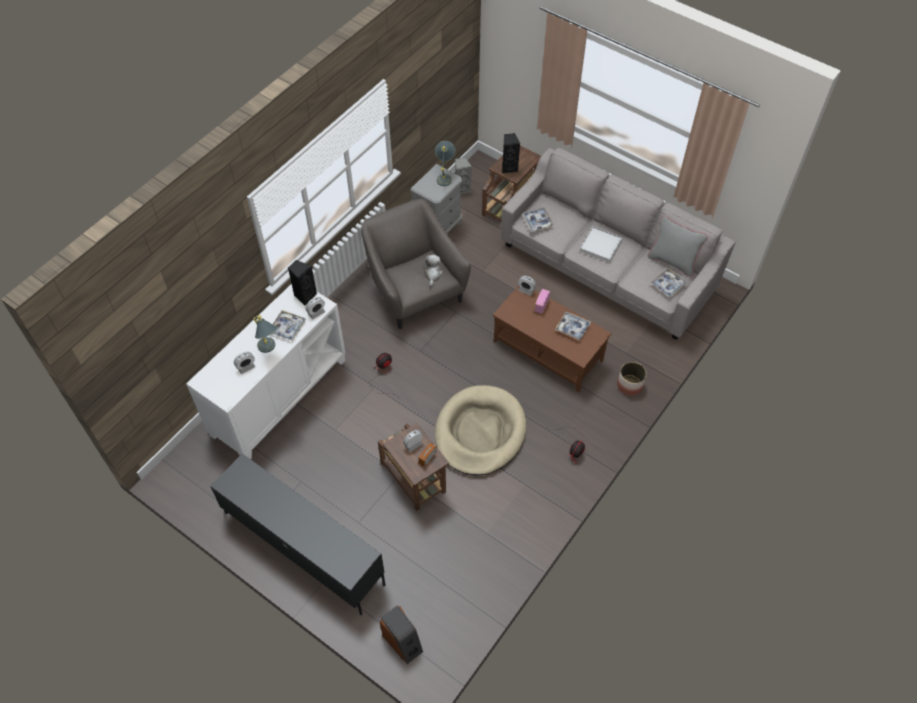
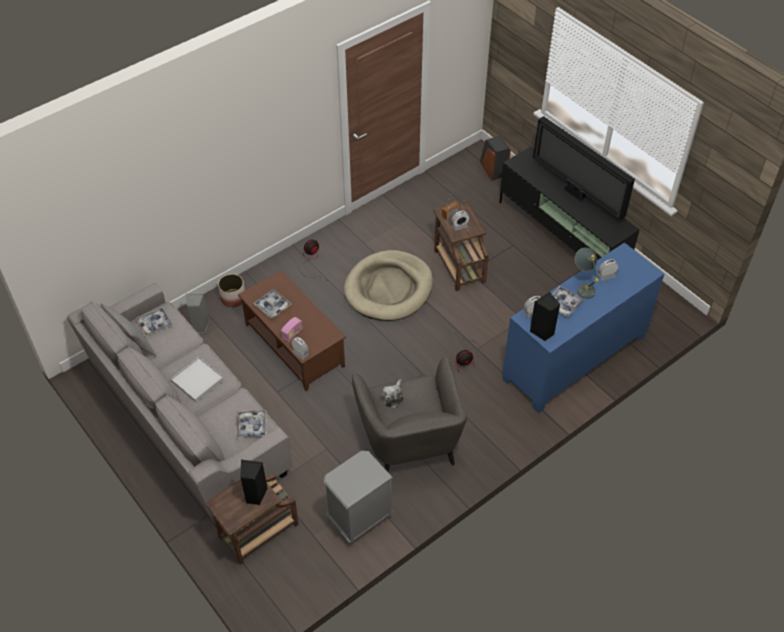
camera: 165 degrees left, 5 degrees down
white cabinet [186,284,345,459] -> blue cabinet [503,243,664,413]
grey table lamp [435,141,455,186] -> none
grey speaker [455,157,472,194] -> grey speaker moved to [186,293,209,333]
none -> television [533,116,635,220]

